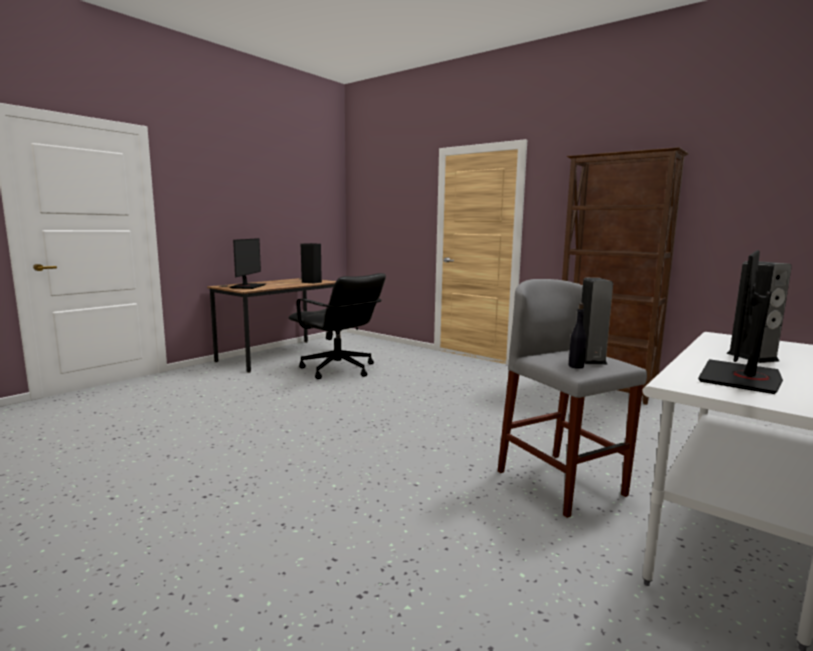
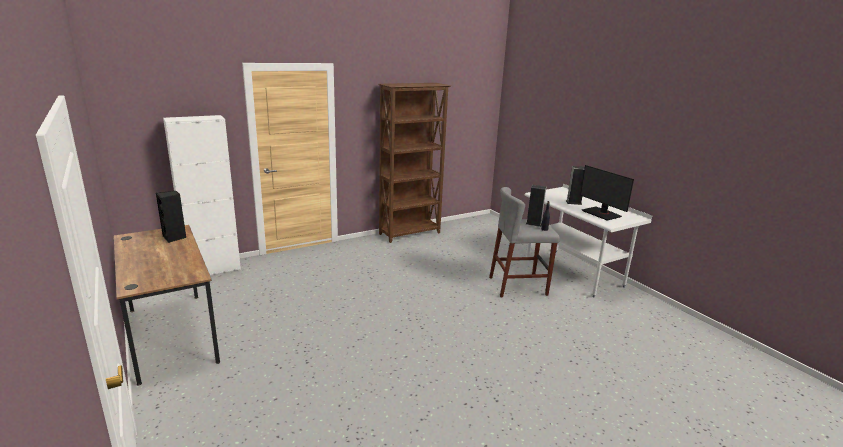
camera: 70 degrees left, 10 degrees up
monitor [230,238,266,289] -> none
black office chair [289,273,386,379] -> none
none -> white cabinet [163,115,241,275]

